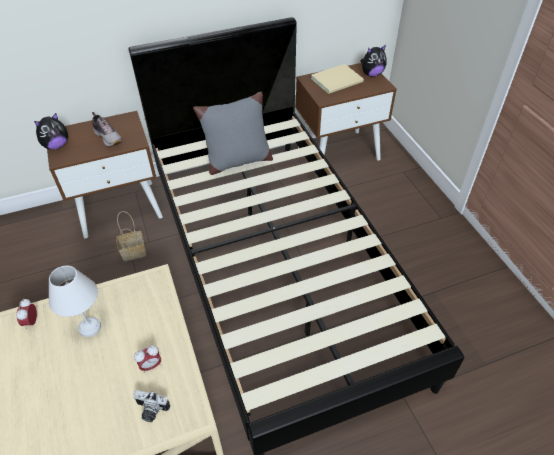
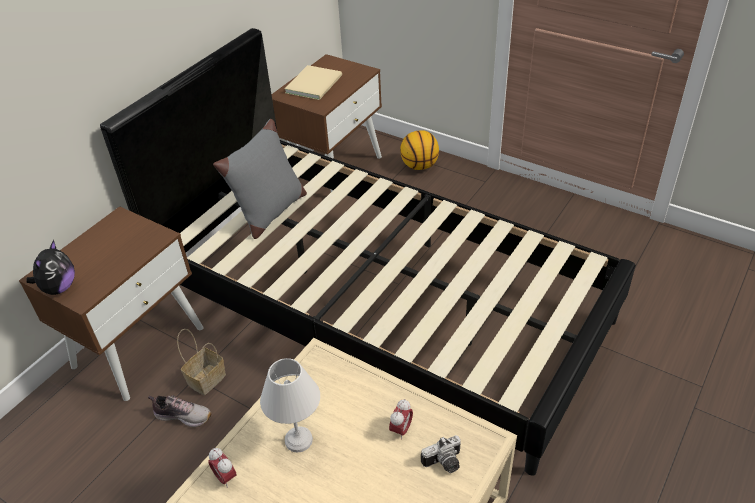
camera: 35 degrees left, 5 degrees down
shoe [92,112,122,147] -> shoe moved to [148,395,212,427]
plush toy [360,45,387,77] -> none
none -> basketball [400,130,439,170]

